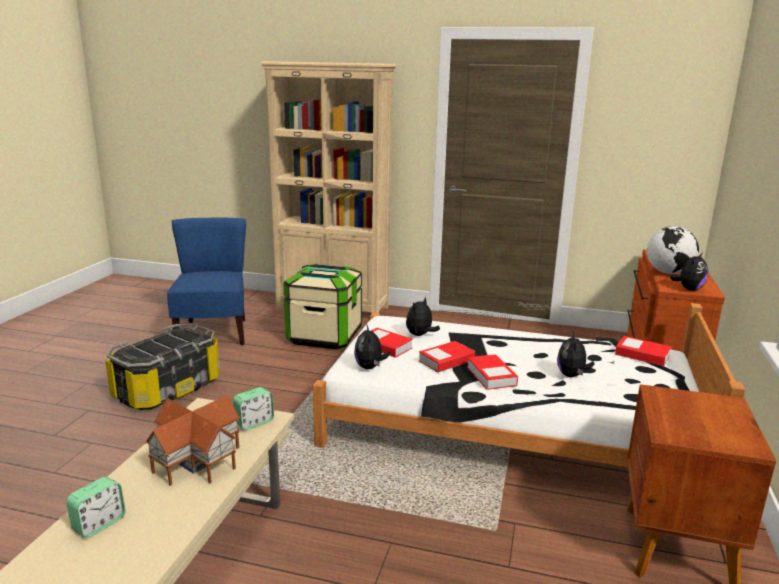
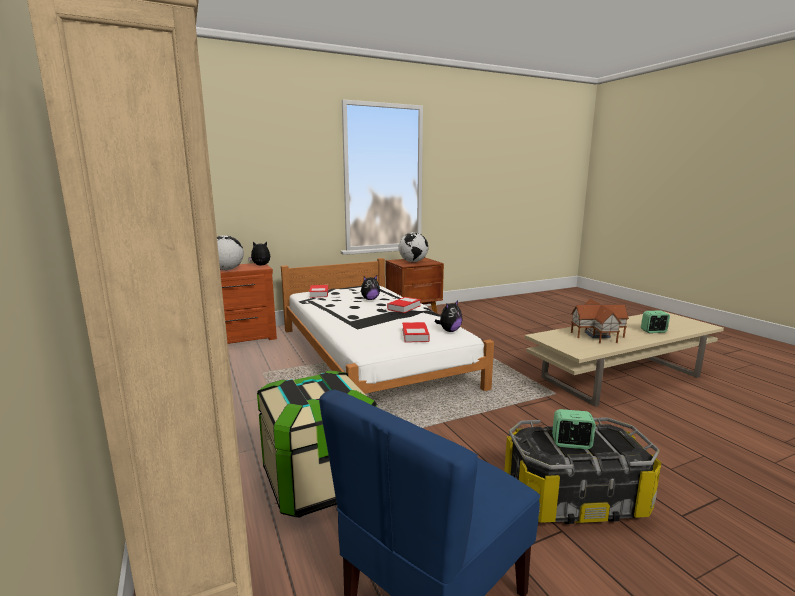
camera: 130 degrees left, 5 degrees down
alarm clock [233,387,274,430] -> alarm clock moved to [552,409,596,449]
plush toy [406,296,440,336] -> none
book [419,341,475,372] -> none
none -> globe [399,232,428,262]

